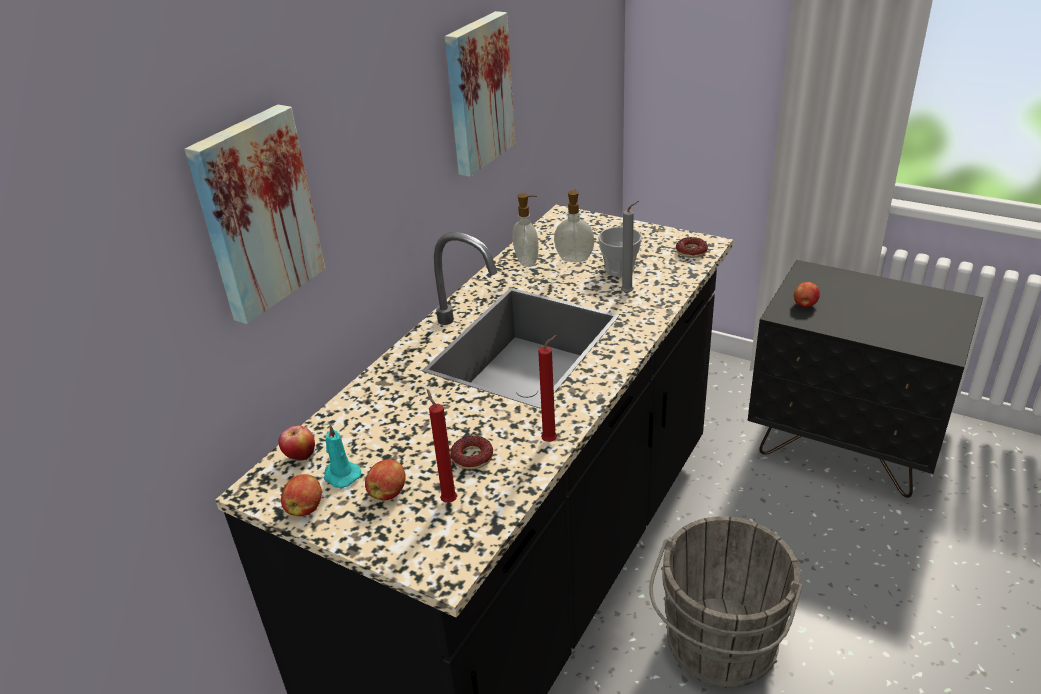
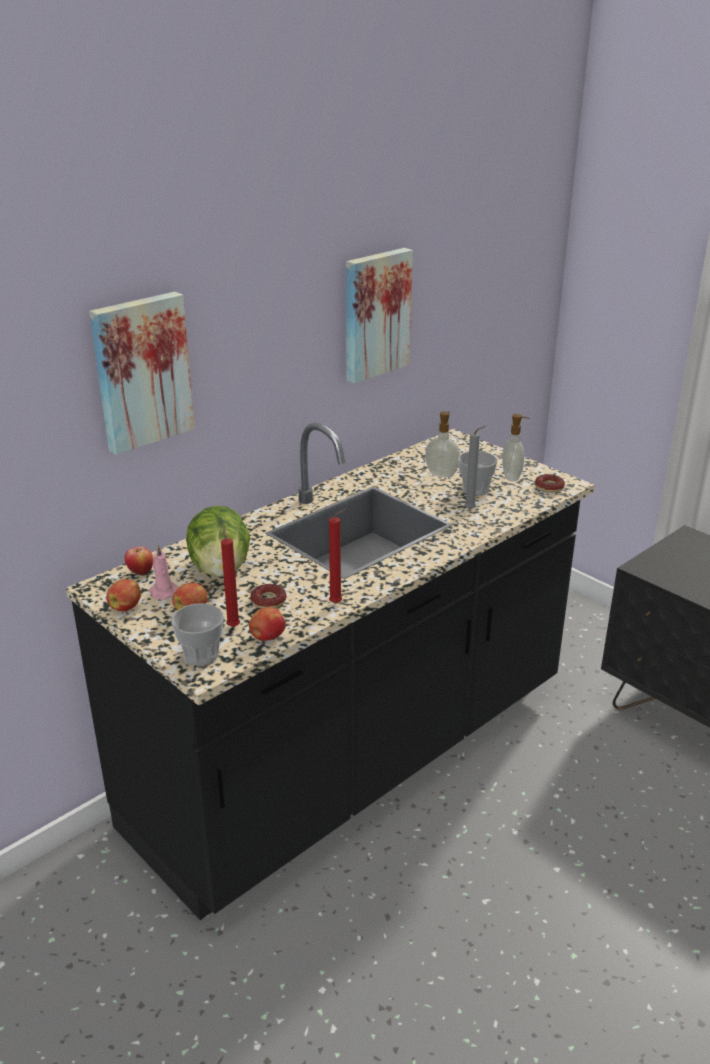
camera: 15 degrees right, 5 degrees down
turquoise candle [323,424,361,488] -> pink candle [149,544,179,600]
soap dispenser [512,193,539,267] -> soap dispenser moved to [502,414,530,481]
grey bucket [649,516,803,688] -> none
apple [794,282,820,308] -> apple moved to [249,607,286,641]
none -> cup [171,603,224,666]
none -> lettuce [186,506,250,577]

